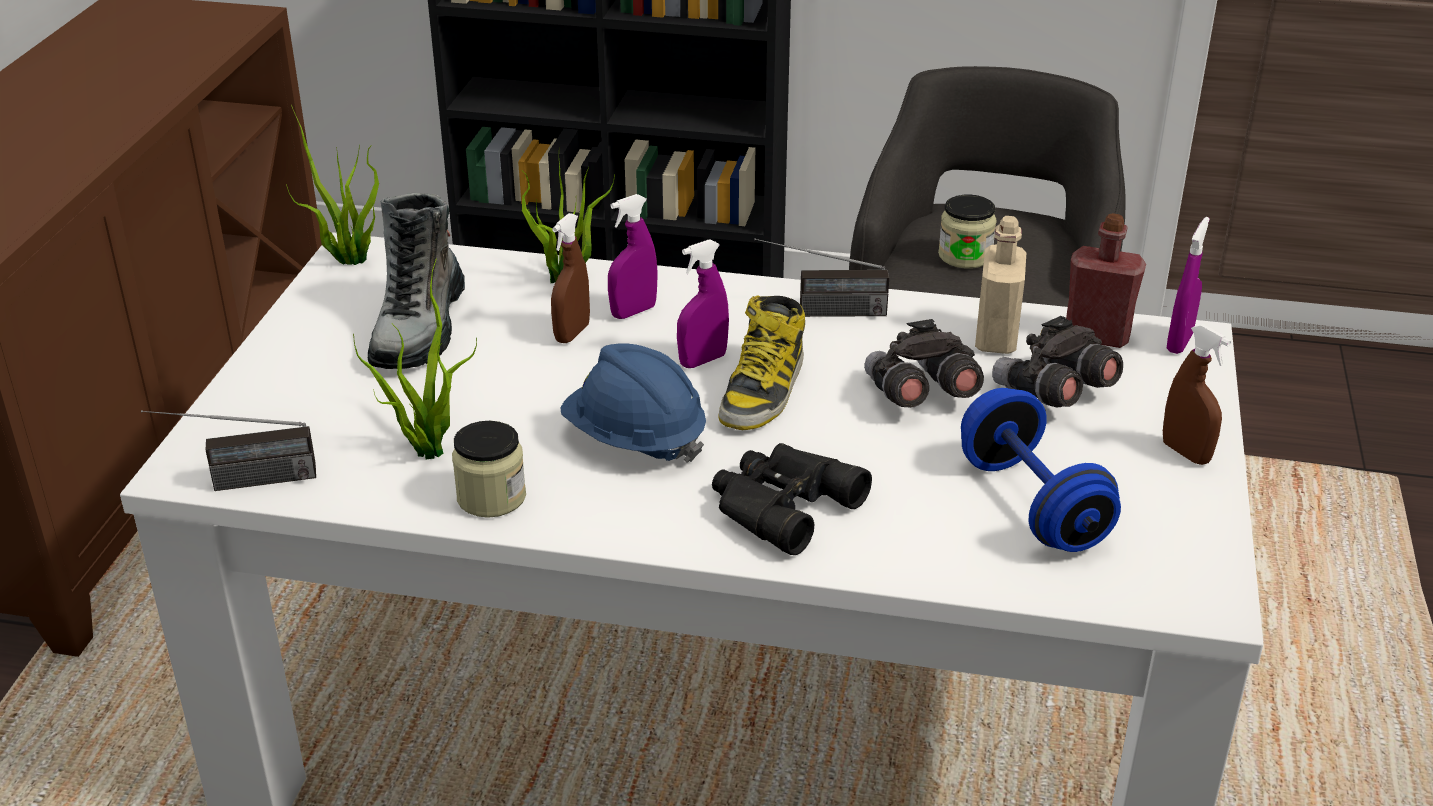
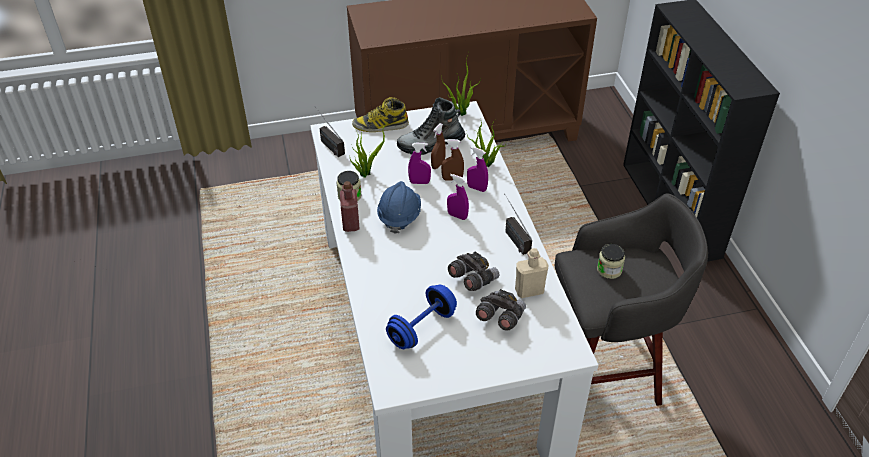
camera: 65 degrees right, 10 degrees up
black binoculars [712,443,872,555] -> none
boot [718,295,805,430] -> boot moved to [352,97,409,132]
red bottle [1066,213,1146,348] -> red bottle moved to [340,181,360,232]
brown spray bottle [1163,324,1231,465] -> brown spray bottle moved to [431,123,446,169]
purple spray bottle [1167,217,1210,354] -> purple spray bottle moved to [408,143,431,184]

